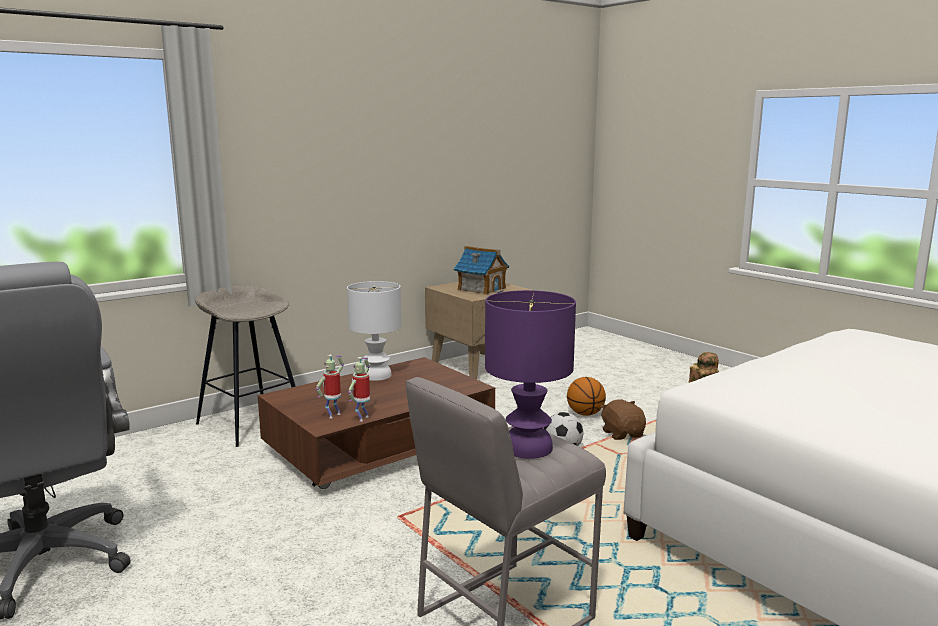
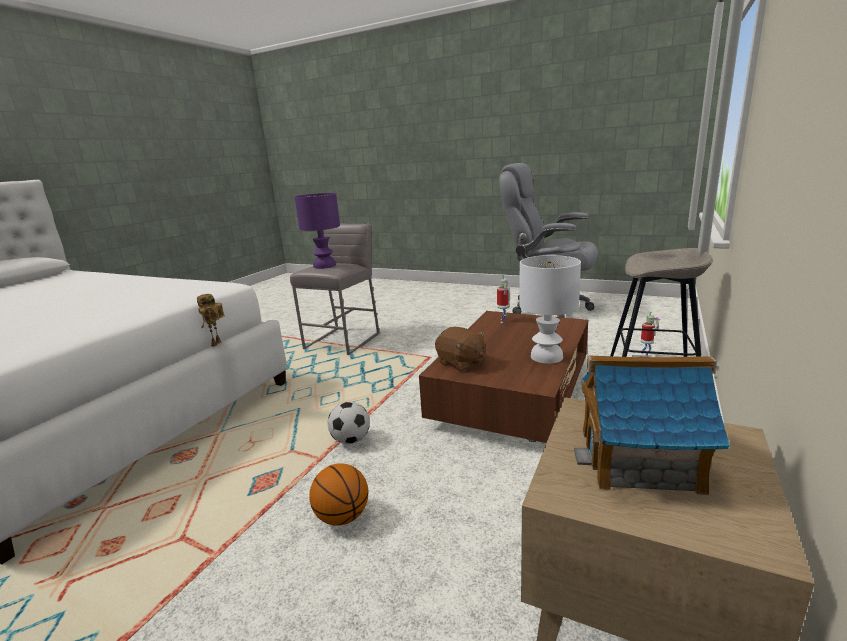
camera: 155 degrees right, 5 degrees up
toy robot [348,357,370,422] -> toy robot moved to [641,311,661,355]
brown plush toy [600,399,646,440] -> brown plush toy moved to [435,327,485,372]

